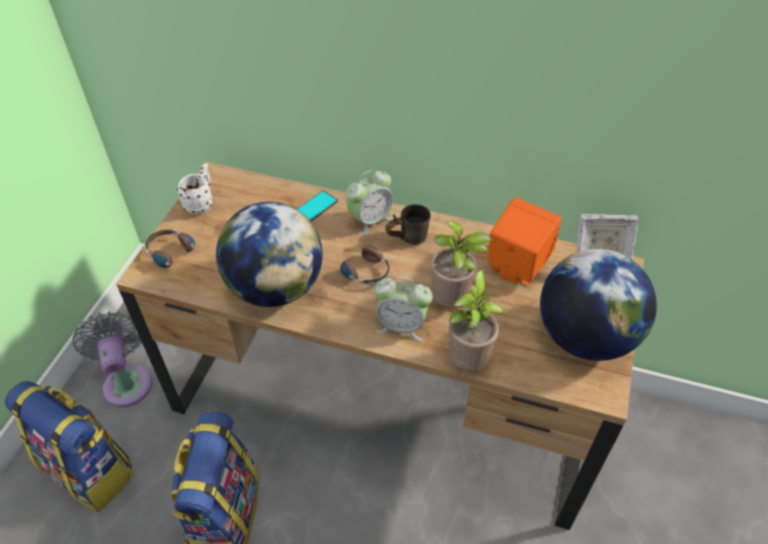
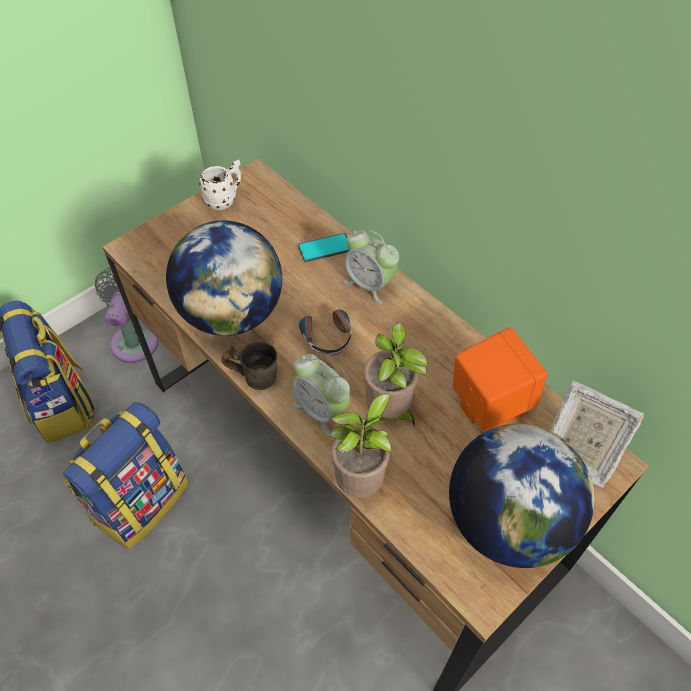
camera: 30 degrees right, 5 degrees up
headphones [146,229,195,273] -> none
alarm clock [346,170,393,236] -> alarm clock turned 45 degrees clockwise [344,230,399,304]
grey mug [385,204,431,245] -> grey mug moved to [221,341,277,390]

